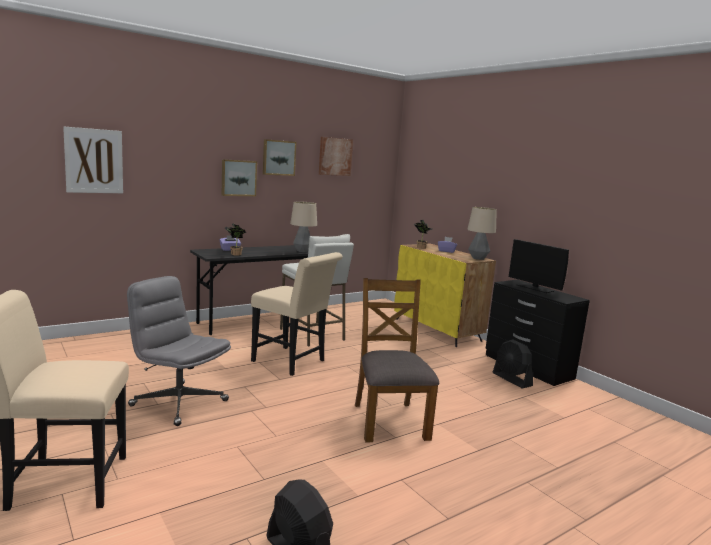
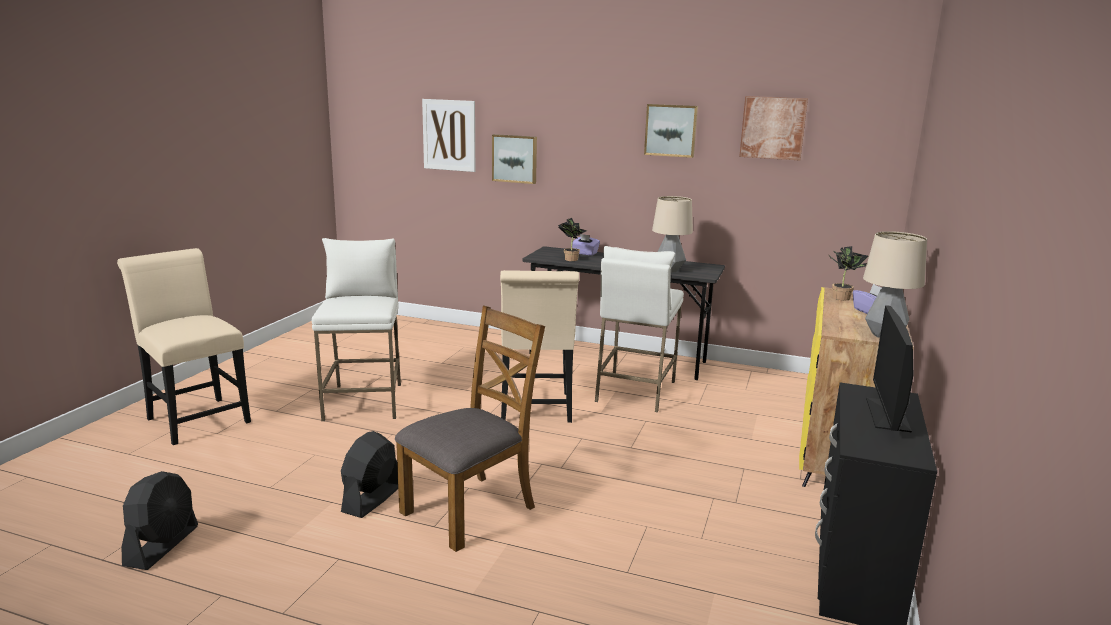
camera: 55 degrees right, 5 degrees up
grey office chair [127,276,231,426] -> white stool [312,238,401,421]
picture [222,159,257,196] -> picture moved to [492,134,537,184]
black fan [493,339,533,388] -> black fan moved to [341,431,398,518]

